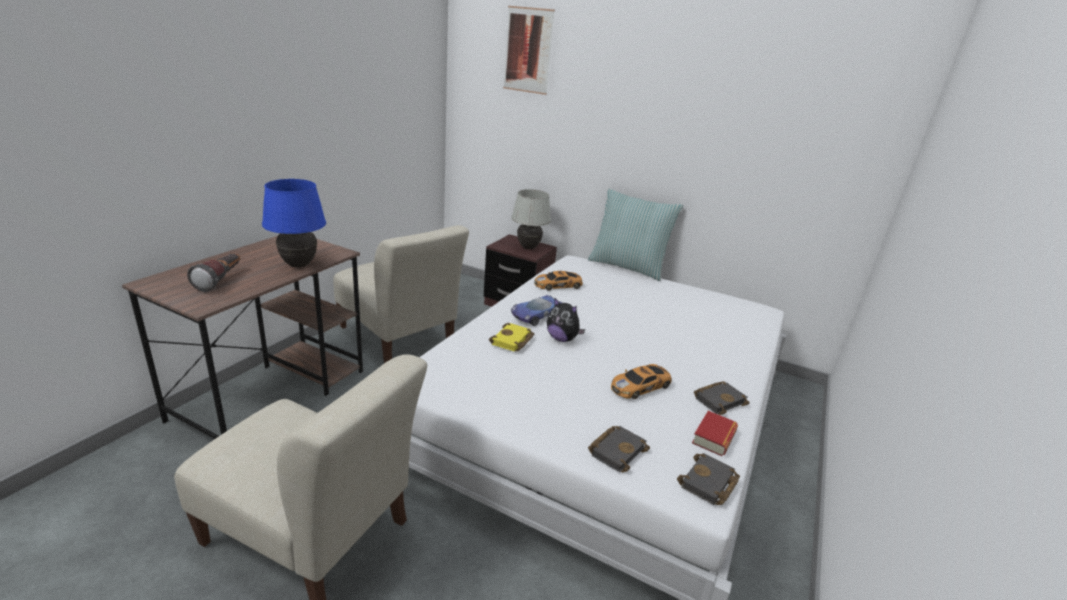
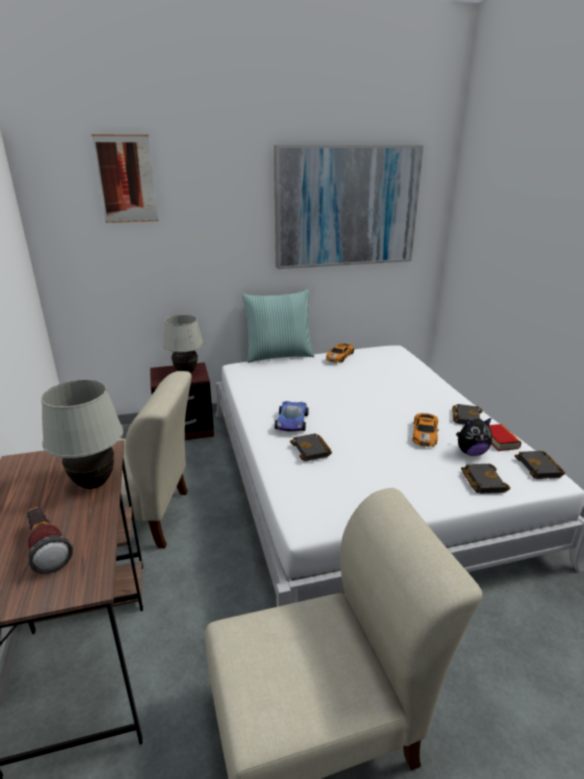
camera: 40 degrees left, 0 degrees up
blue table lamp [262,179,326,268] -> white table lamp [41,380,123,489]
yellow book [489,323,534,351] -> black book [290,434,332,461]
toy car [534,271,583,291] -> toy car moved to [326,343,354,363]
plush toy [547,298,585,342] -> plush toy moved to [456,418,492,456]
none -> picture [274,145,424,269]

